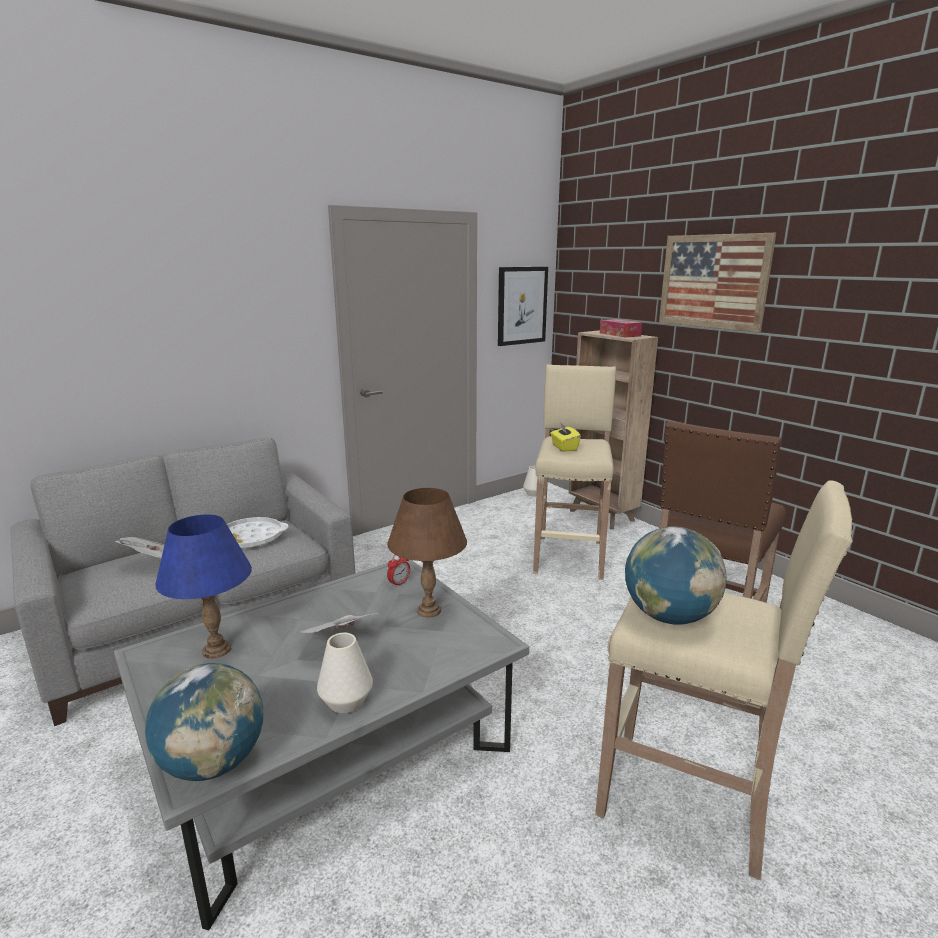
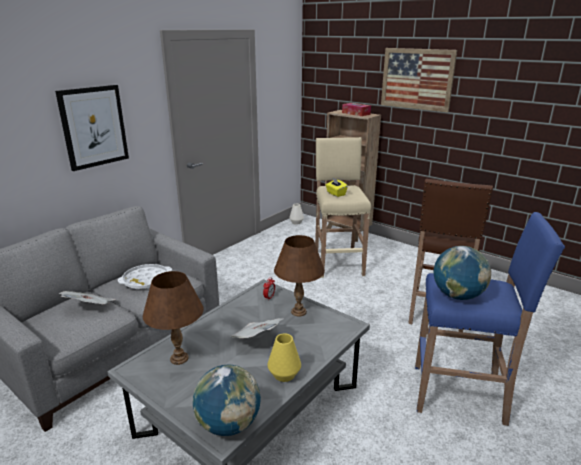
camera: 15 degrees left, 5 degrees up
blue table lamp [155,514,252,659] -> brown table lamp [143,271,204,365]
white vase [317,633,373,713] -> yellow vase [268,333,301,382]
picture [498,267,548,346] -> picture moved to [55,85,129,171]
beige stool [595,480,853,880] -> blue stool [415,212,565,426]

